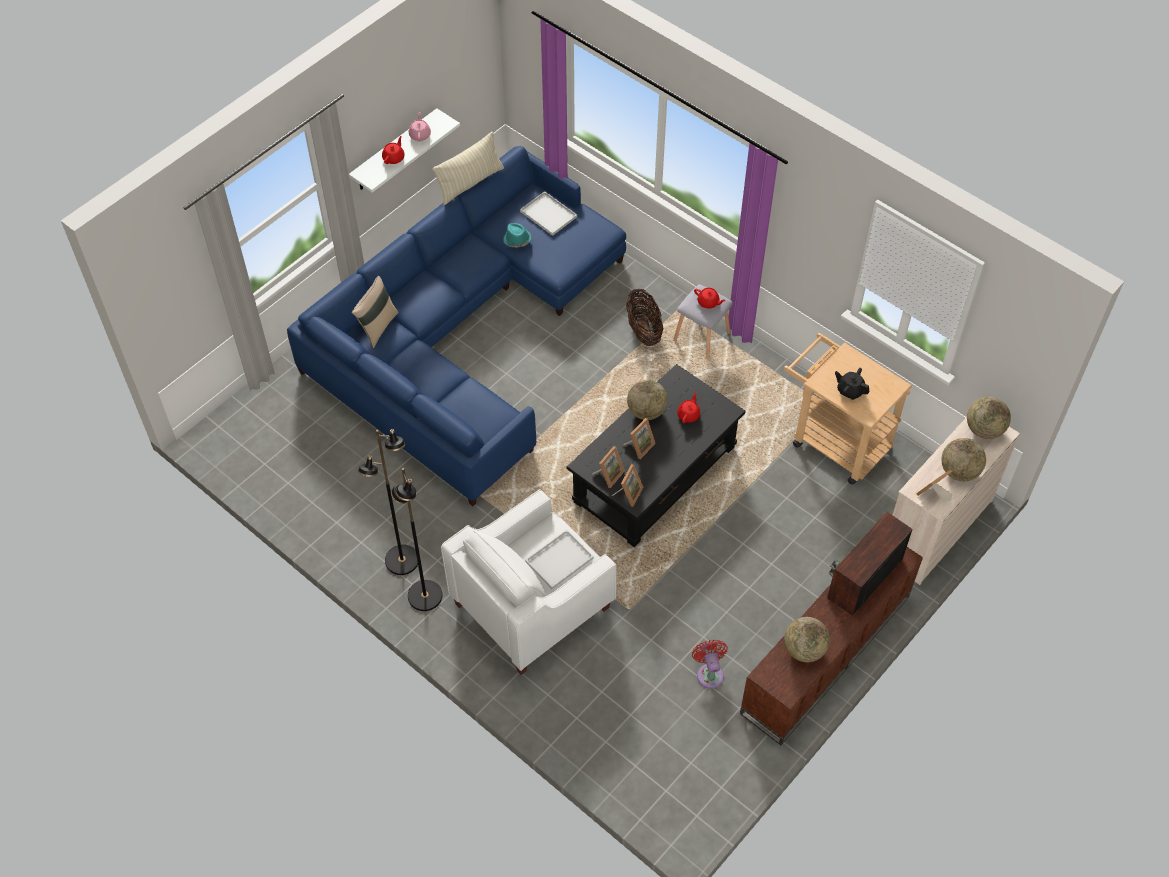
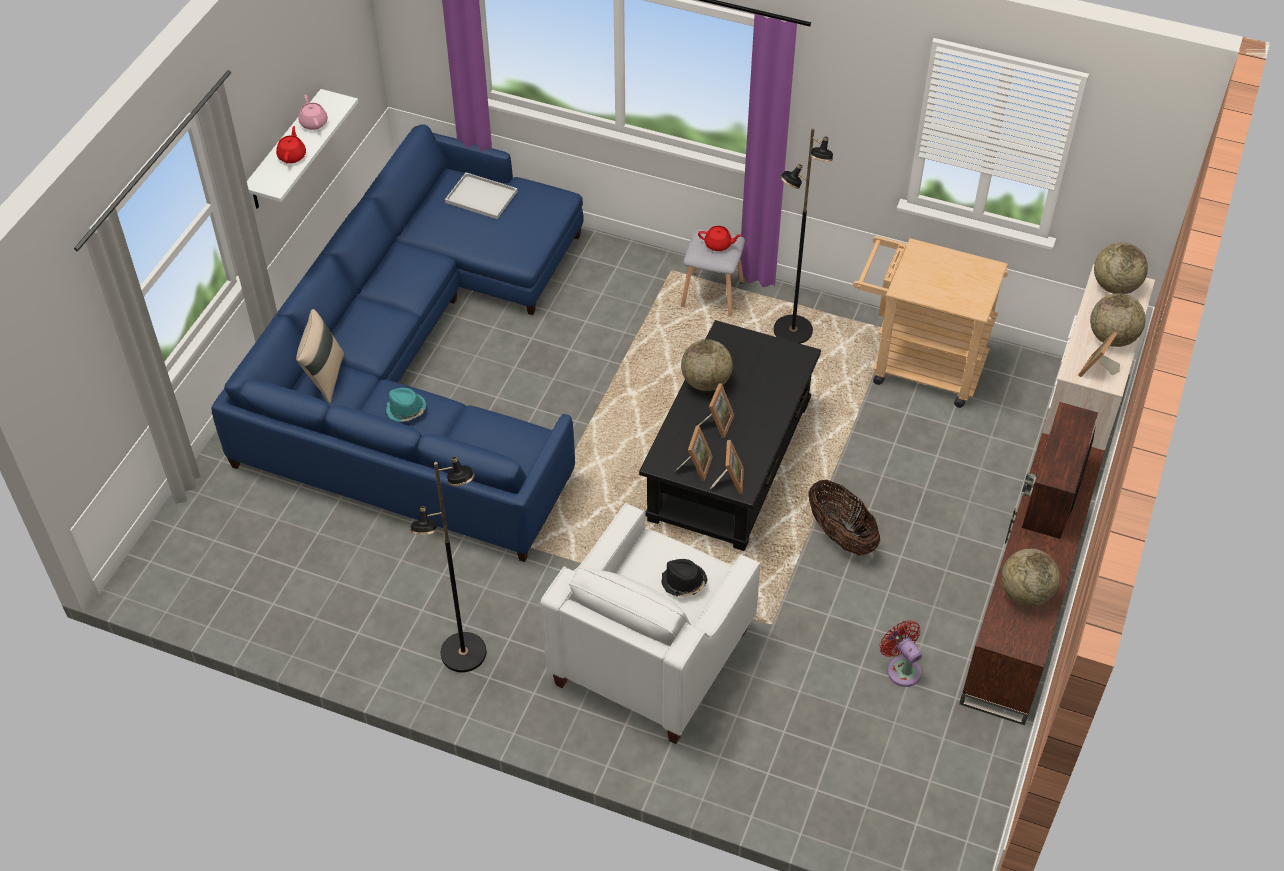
camera: 20 degrees left, 5 degrees down
black floor lamp [391,468,442,611] -> black floor lamp moved to [774,128,833,344]
beige pillow [432,132,504,205] -> none
turquoise hat [503,223,531,248] -> turquoise hat moved to [386,388,426,422]
white tray [525,530,594,589] -> black hat [661,559,707,597]
basket [626,289,663,346] -> basket moved to [808,479,880,556]
red teapot [677,392,700,423] -> none
black teapot [835,368,869,400] -> none

